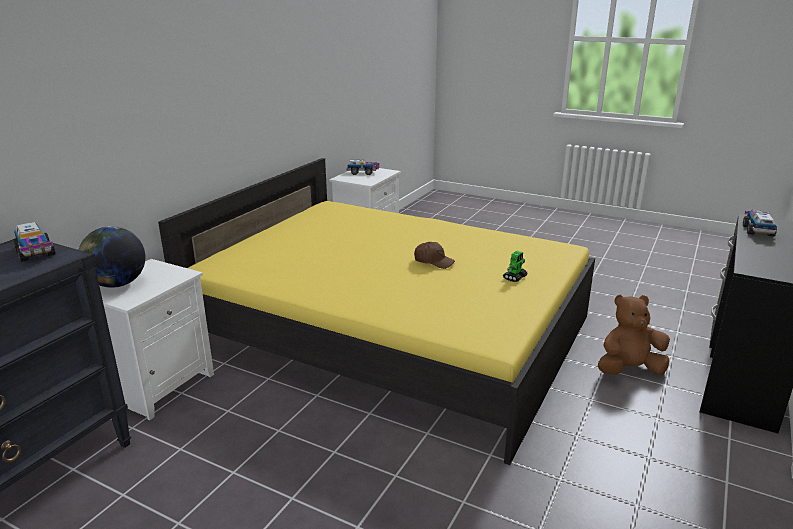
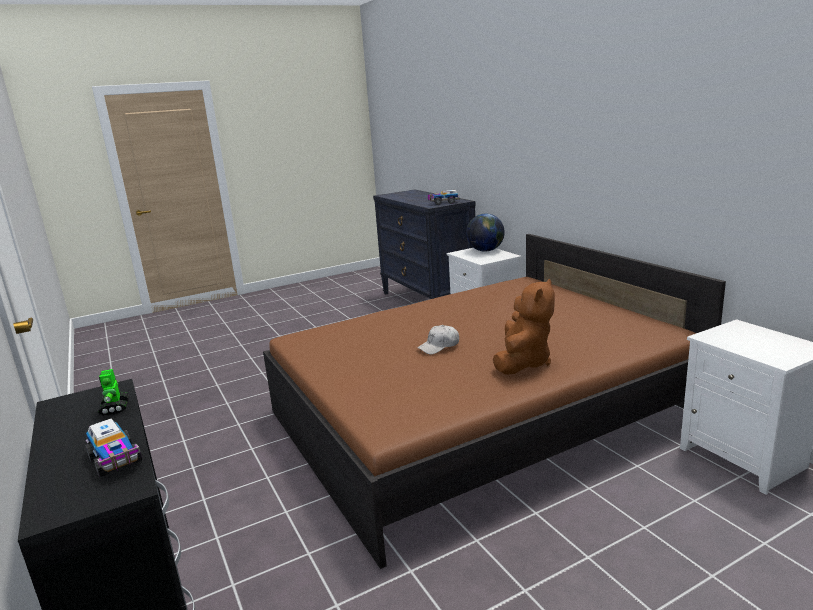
camera: 125 degrees right, 5 degrees down
yellow bed [158,158,595,465] -> brown bed [263,234,726,569]
toy truck [346,159,379,175] -> none
brown cap [414,242,455,269] -> white cap [417,325,459,355]
toy robot [503,251,528,282] -> toy robot moved to [98,369,129,416]
brown plush toy [598,294,670,375] -> brown plush toy moved to [493,279,555,375]

